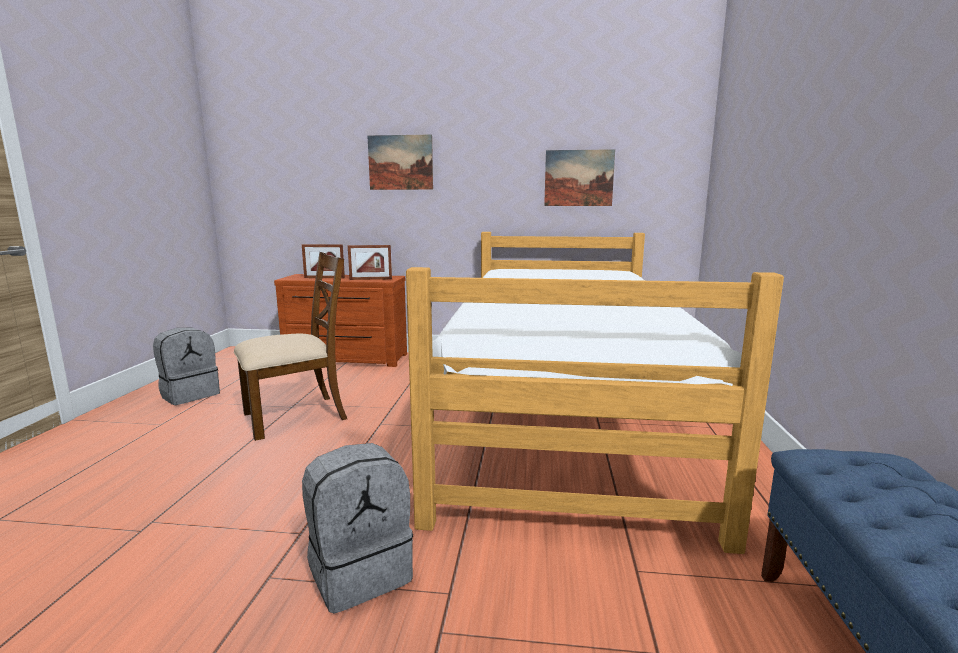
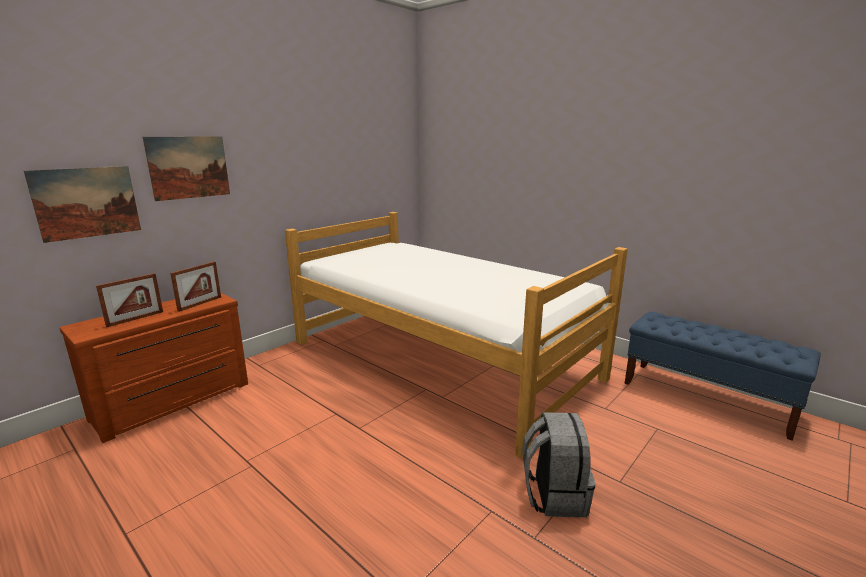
camera: 55 degrees left, 5 degrees up
grey backpack [153,328,220,405] -> none
brown chair [234,252,347,441] -> none
picture [544,149,615,206] -> picture moved to [24,166,141,243]

